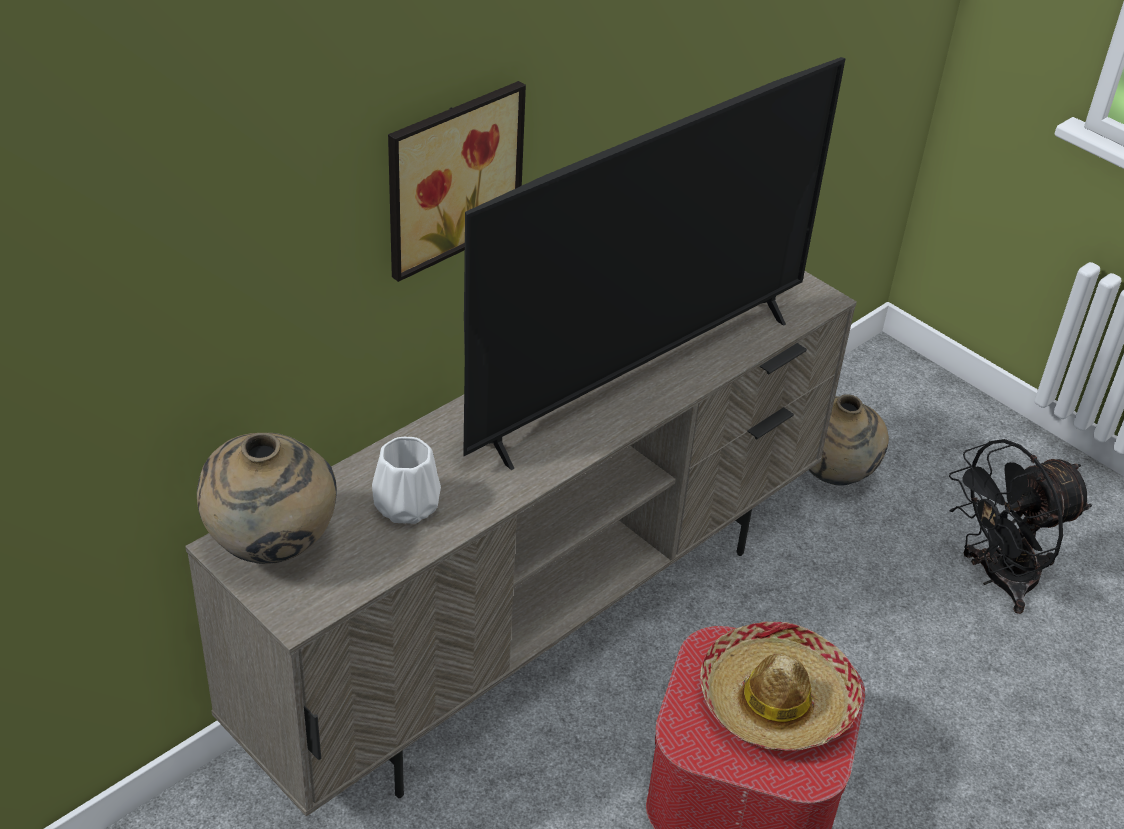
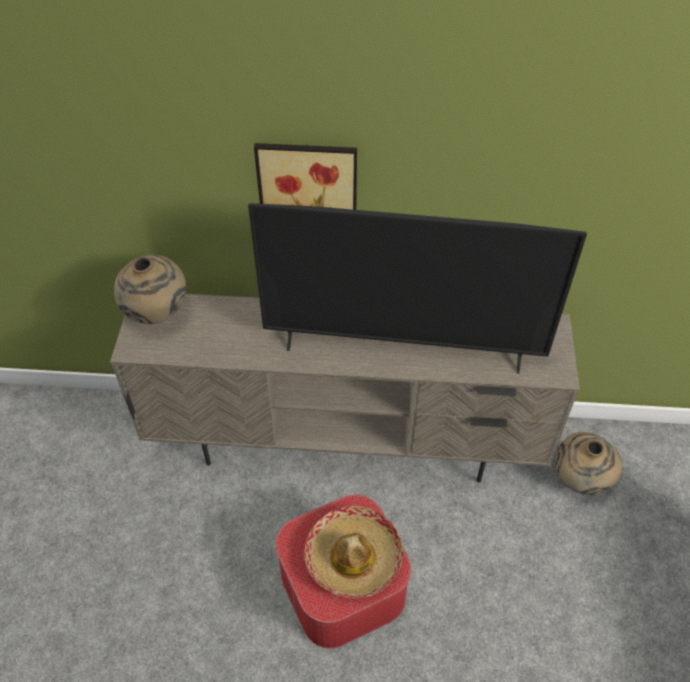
camera: 50 degrees right, 10 degrees up
white vase [372,437,441,524] -> none
black fan [949,439,1092,614] -> none

